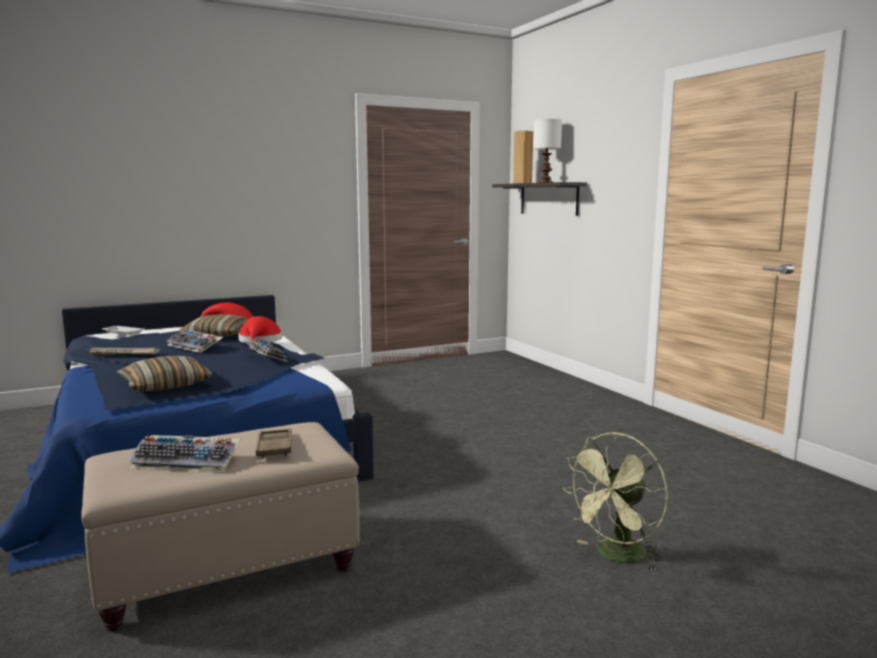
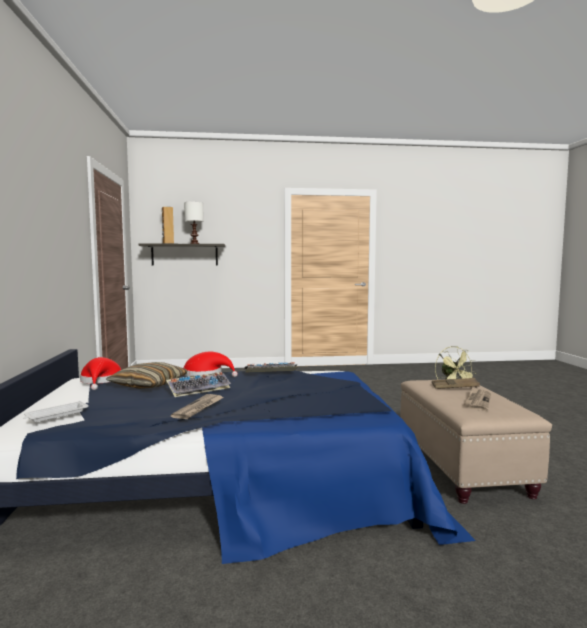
camera: 70 degrees left, 5 degrees down
pillow [117,356,213,391] -> none
keyboard [127,435,240,472] -> newspaper [464,388,491,411]

